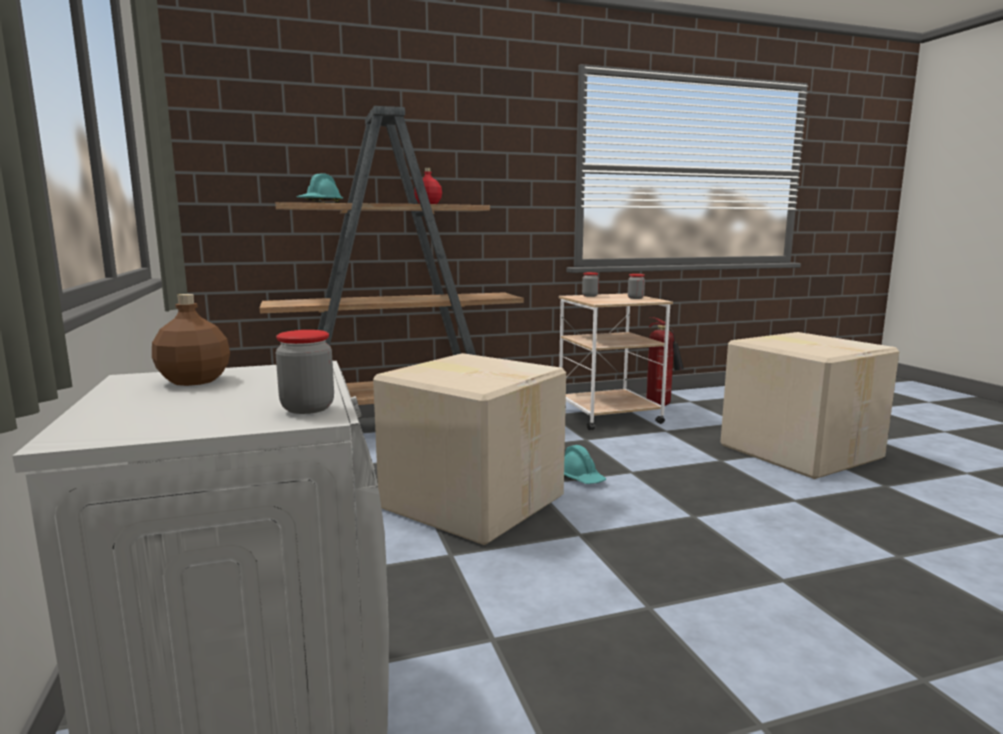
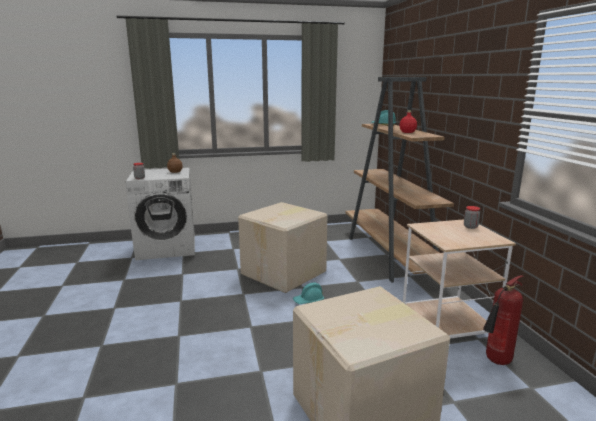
camera: 95 degrees right, 5 degrees up
jar [628,274,645,299] -> none

